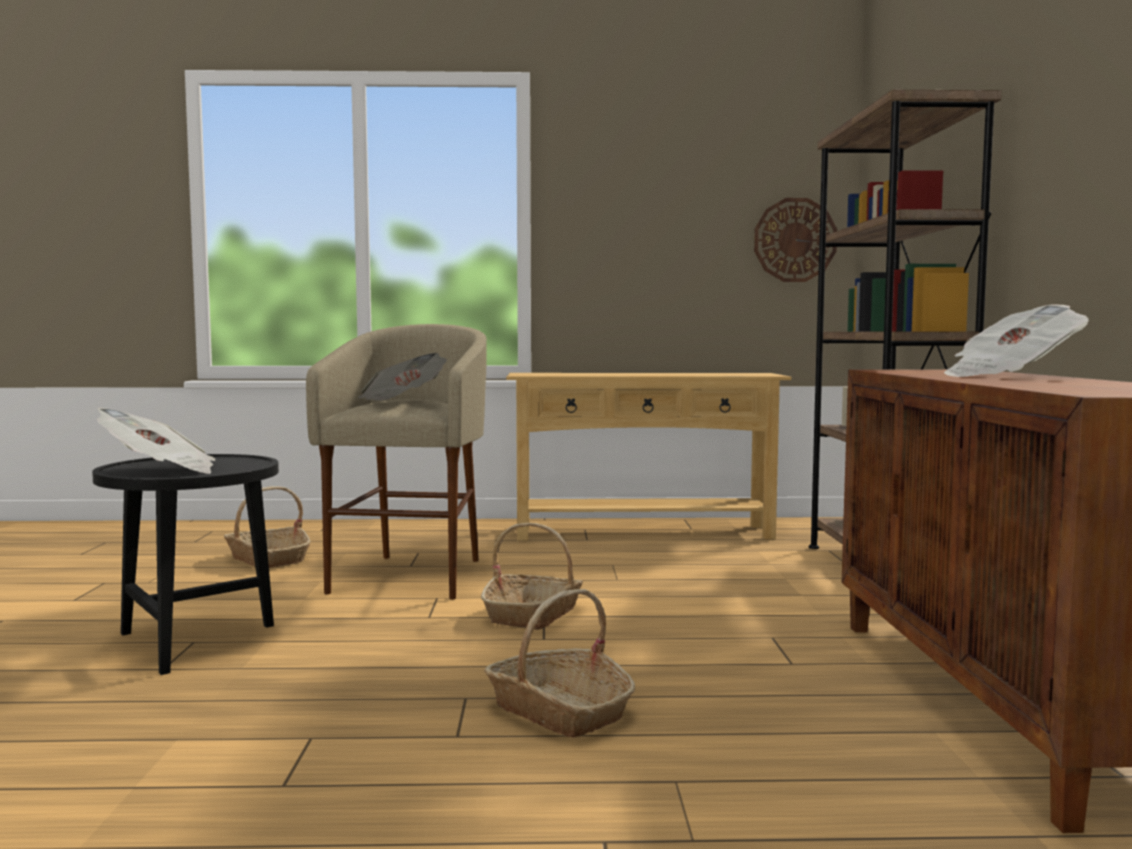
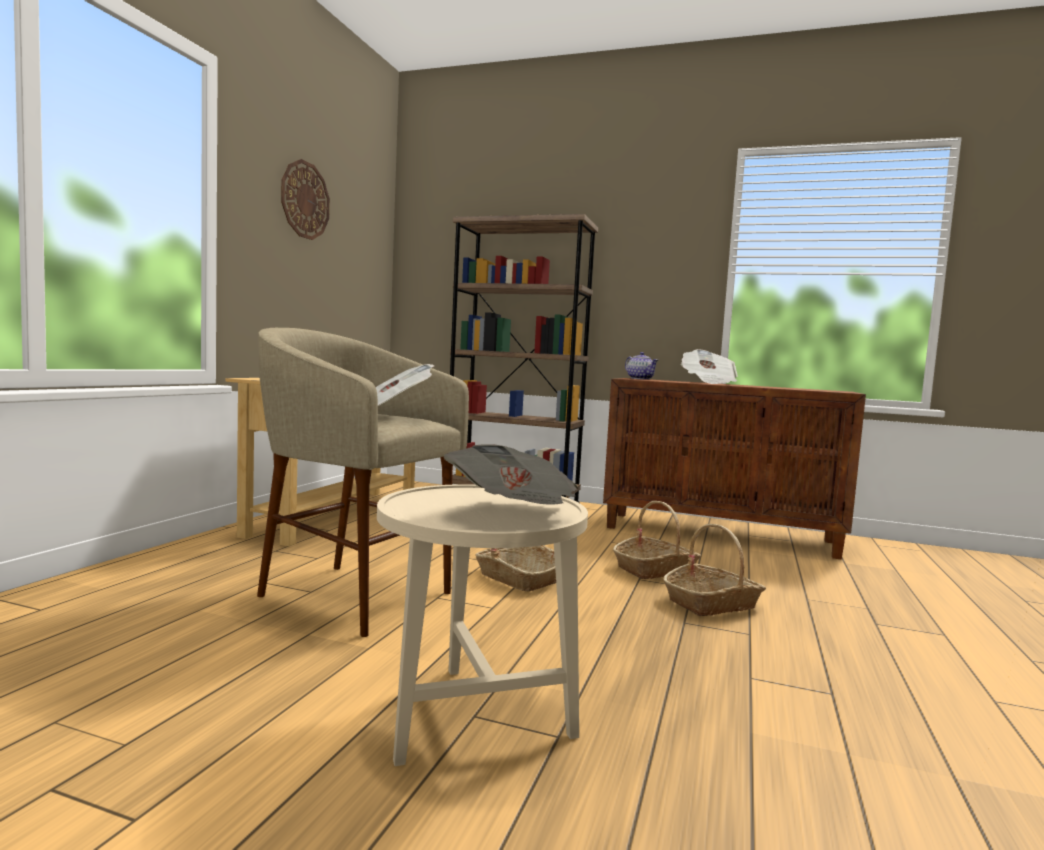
camera: 70 degrees left, 0 degrees up
black side table [92,454,279,675] -> beige side table [377,484,588,766]
basket [224,486,311,568] -> basket moved to [613,501,701,579]
wall clock [754,198,837,282] -> wall clock moved to [281,159,330,240]
none -> teapot [625,352,658,380]

